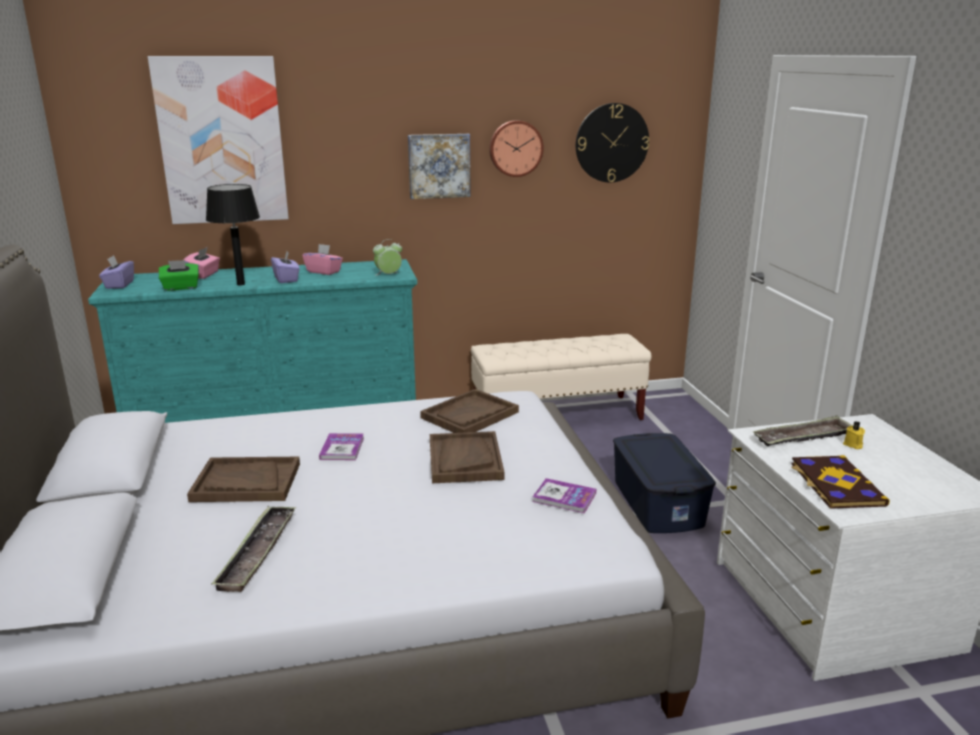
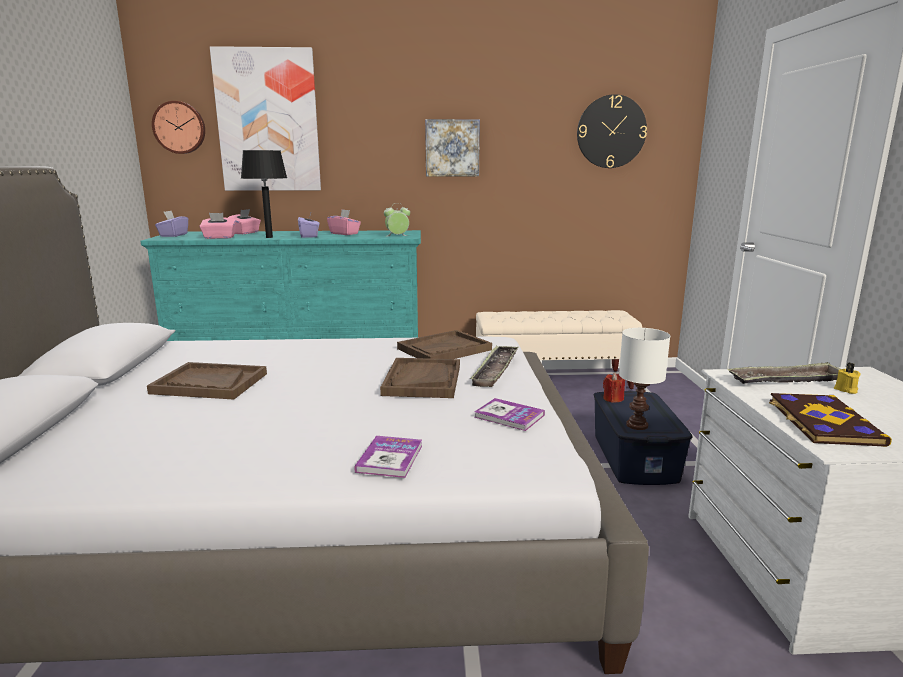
camera: 10 degrees right, 5 degrees down
green tissue box [159,260,199,291] -> pink tissue box [200,213,236,239]
tray [211,506,296,592] -> tray moved to [470,345,518,387]
book [319,433,364,460] -> book moved to [354,436,422,478]
wall clock [489,120,544,177] -> wall clock moved to [152,101,205,154]
none -> red candle [603,372,625,403]
none -> white table lamp [619,328,670,430]

